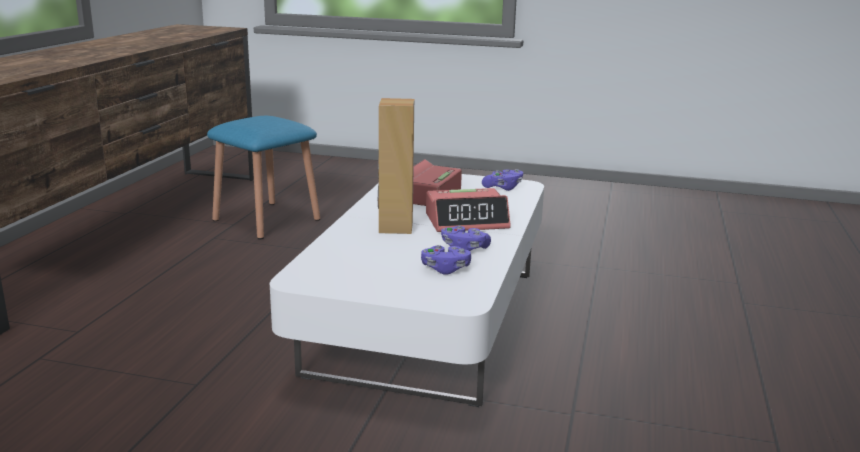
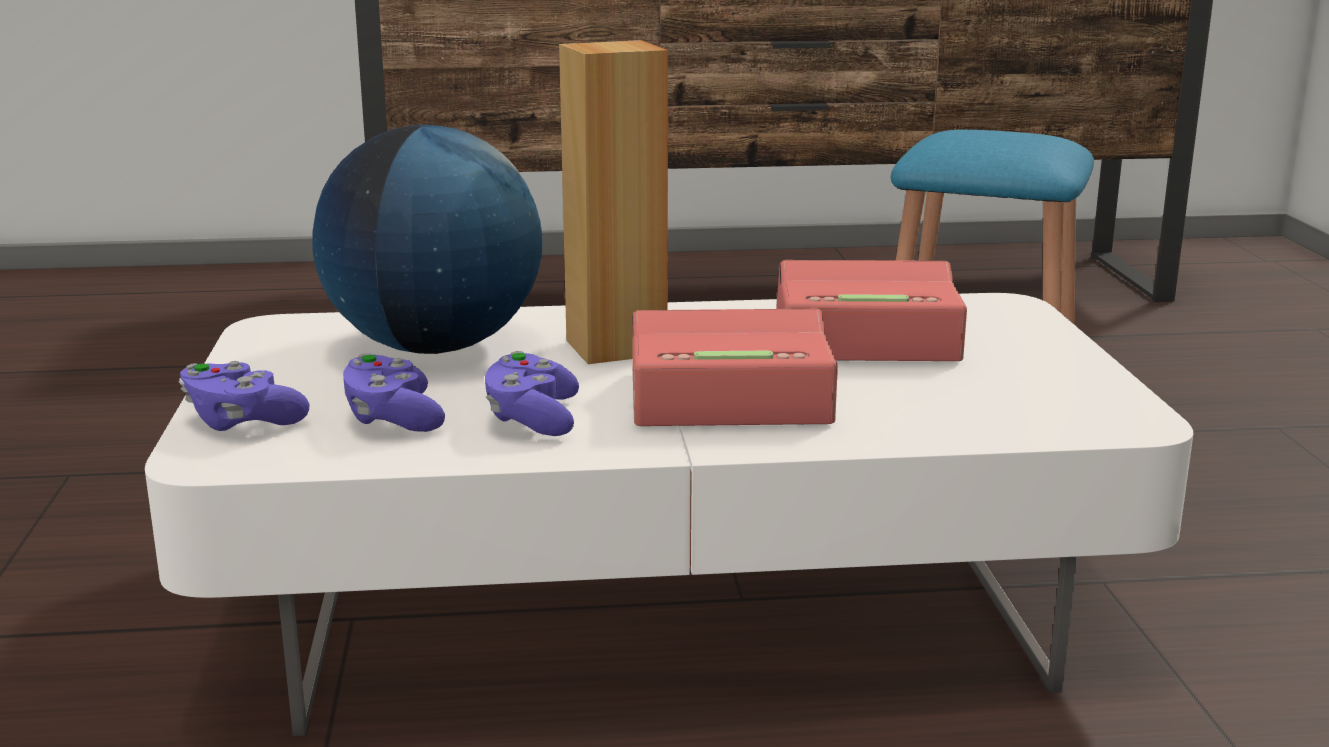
camera: 70 degrees right, 0 degrees up
alarm clock [426,188,511,232] -> alarm clock turned 120 degrees clockwise [632,309,838,426]
purple game controller [482,169,523,191] -> purple game controller moved to [179,361,309,431]
none -> globe [312,125,543,354]

